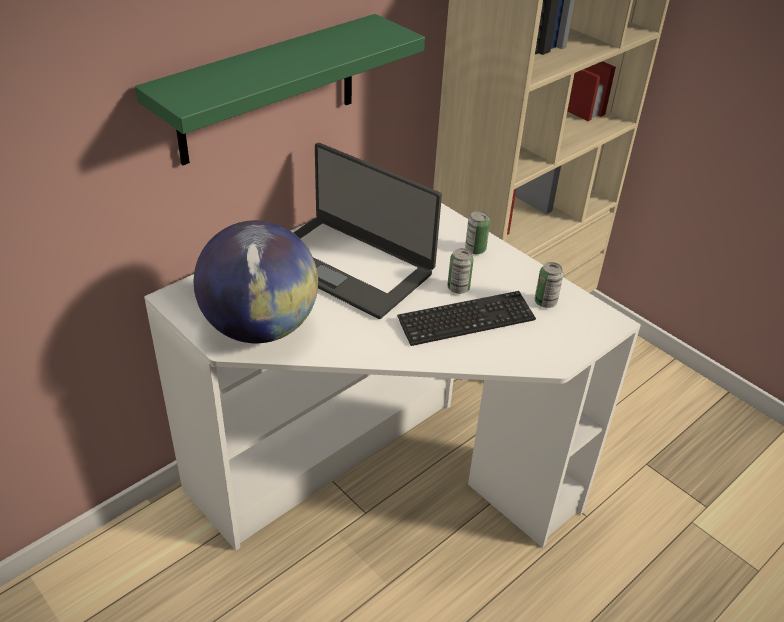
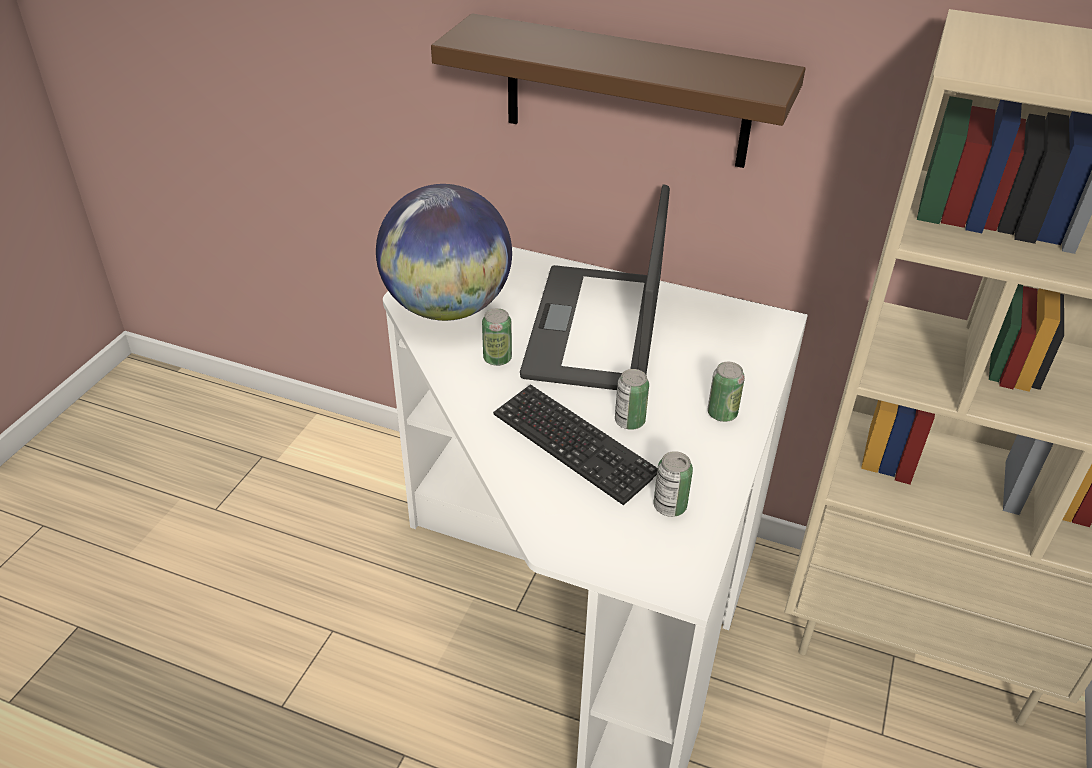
camera: 65 degrees right, 0 degrees up
green shelf [135,14,425,165] -> brown shelf [431,13,806,168]
none -> can [482,308,512,366]

